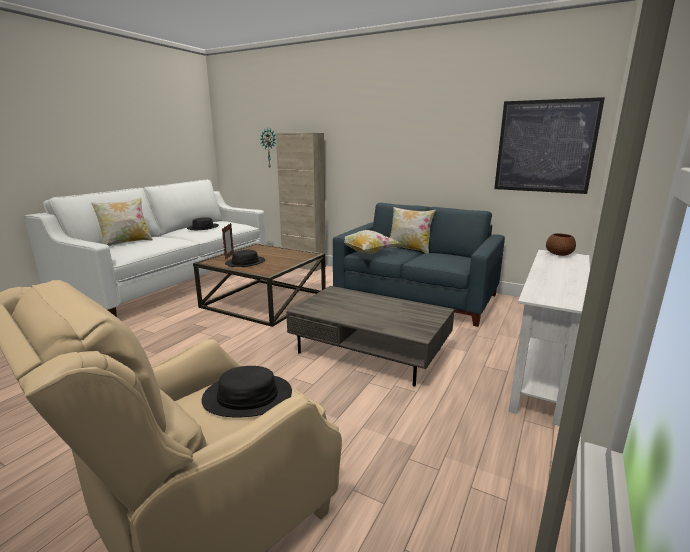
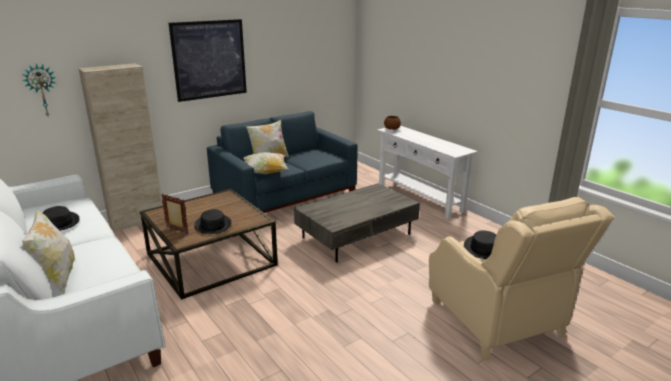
camera: 65 degrees left, 5 degrees up
picture [494,97,605,194] -> picture moved to [169,19,247,102]

